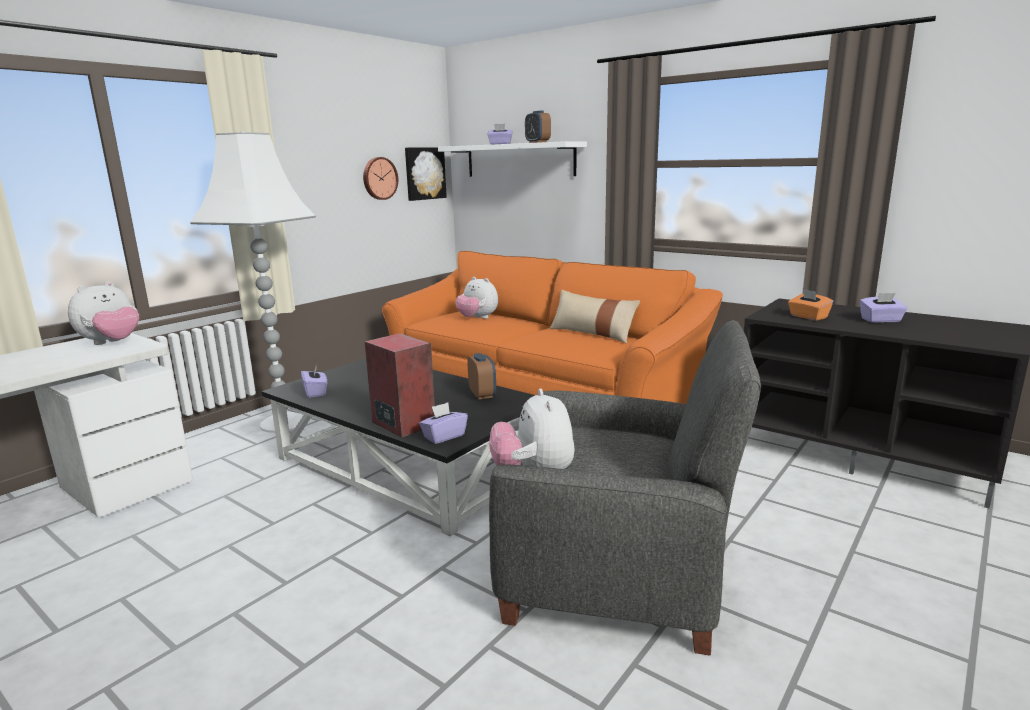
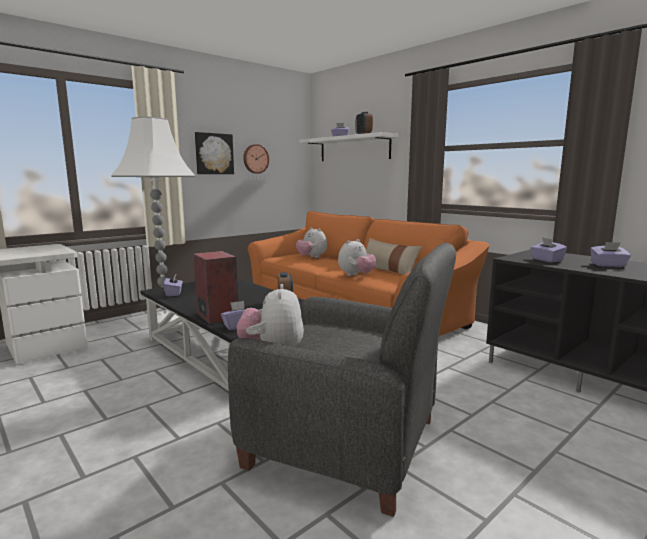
camera: 10 degrees right, 5 degrees down
plush toy [68,281,139,345] -> plush toy moved to [338,239,376,276]
picture [405,147,447,201] -> picture moved to [195,132,234,174]
orange tissue box [788,289,833,321] -> purple tissue box [530,237,567,263]

